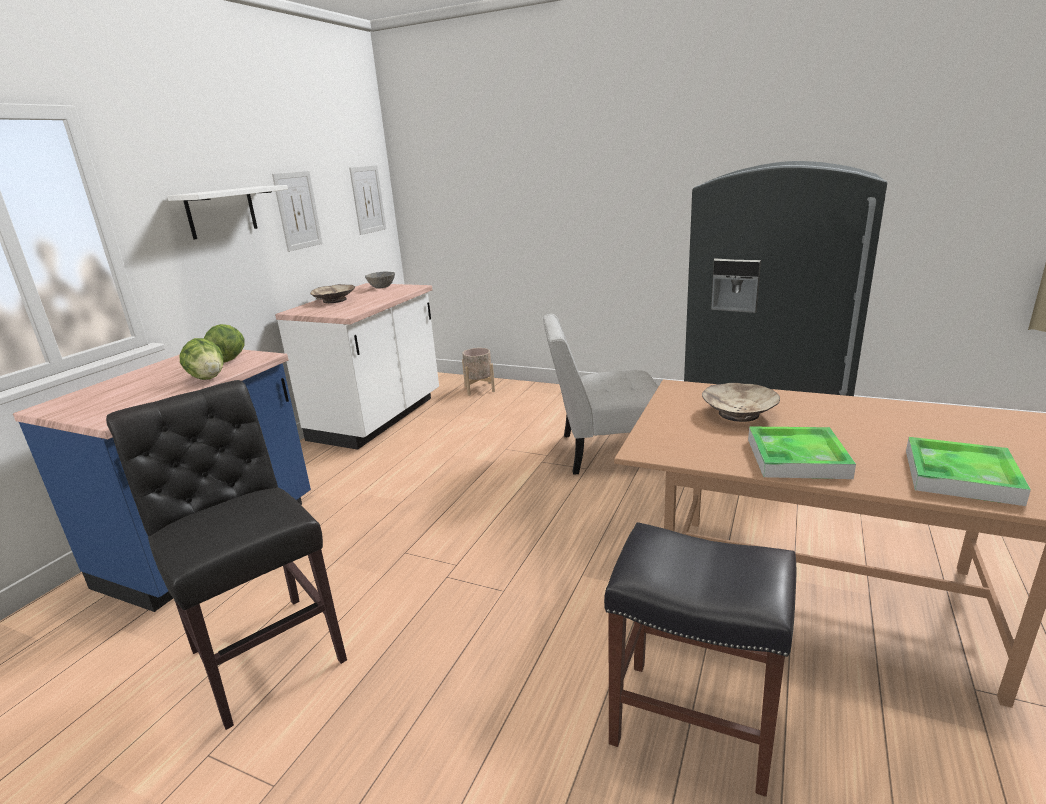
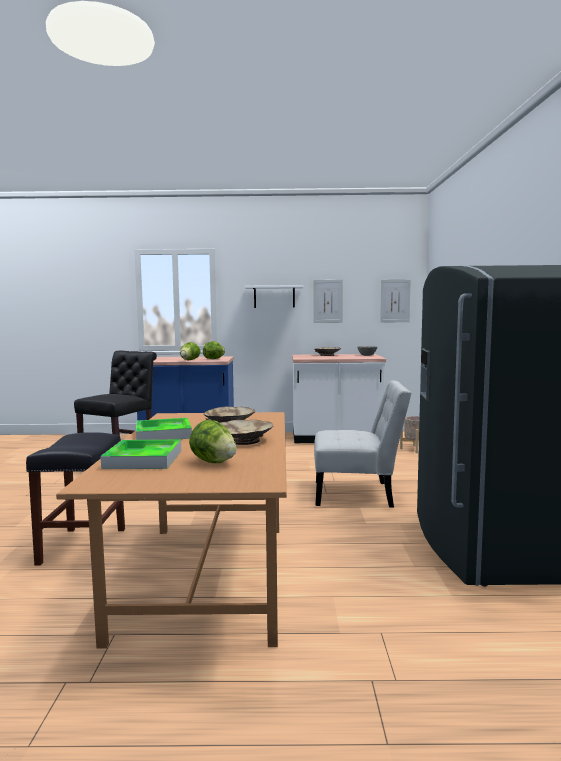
camera: 65 degrees right, 15 degrees down
white chair [543,314,659,475] -> white chair turned 120 degrees clockwise [314,381,412,508]
none -> lettuce [189,420,237,463]
none -> beige bowl [220,420,273,445]

